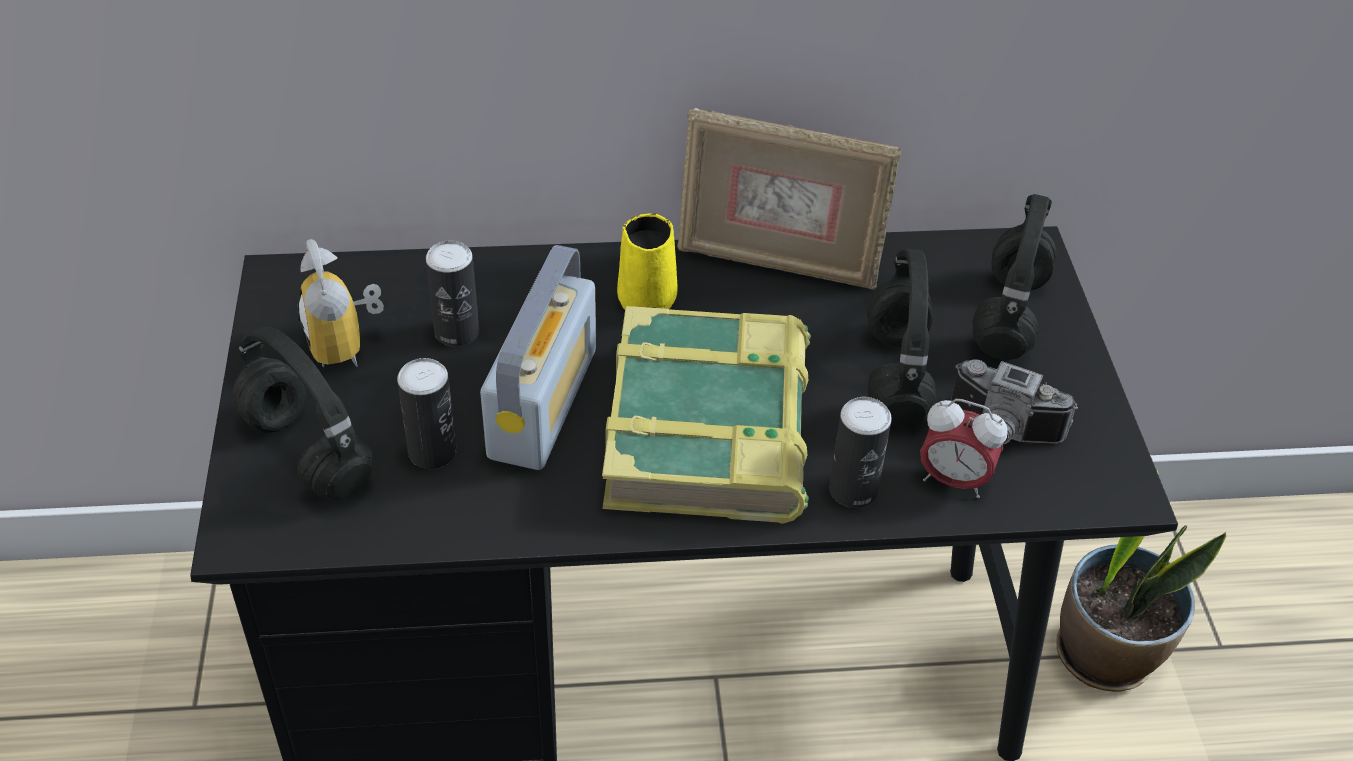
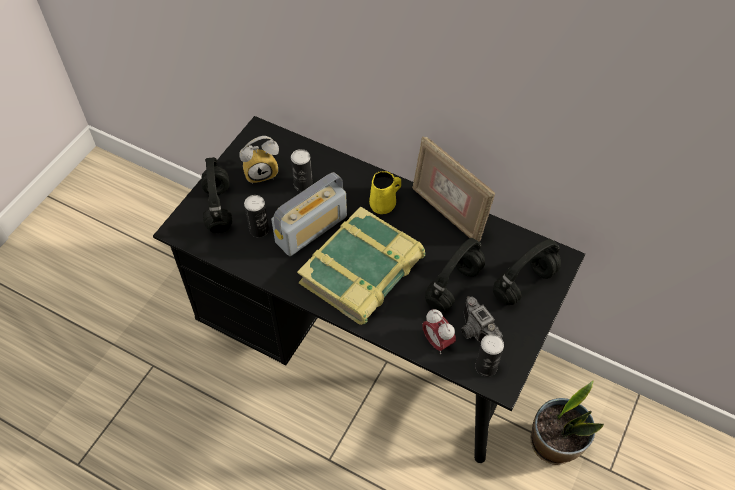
camera: 35 degrees right, 10 degrees up
alarm clock [297,239,384,367] -> alarm clock turned 120 degrees counterclockwise [239,136,279,184]
can [829,397,892,508] -> can moved to [475,334,504,377]

